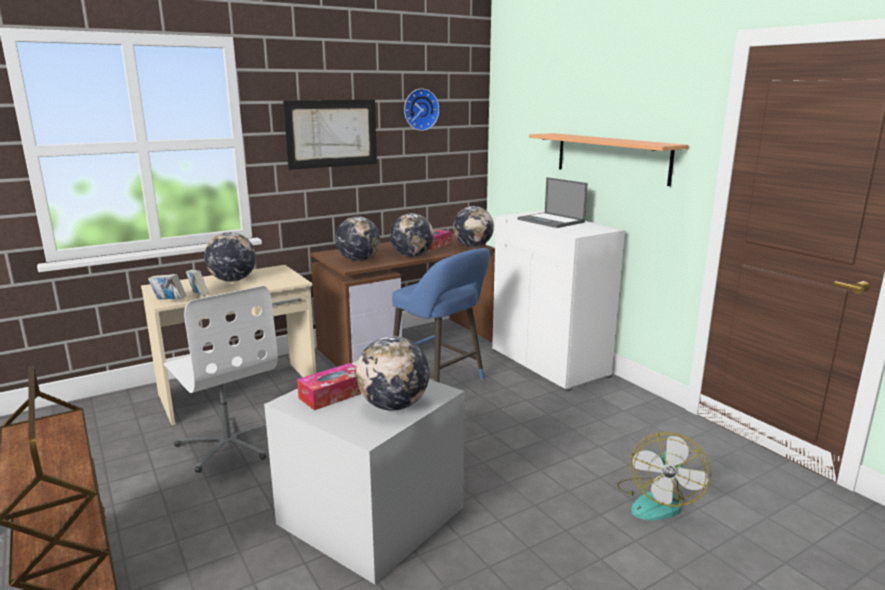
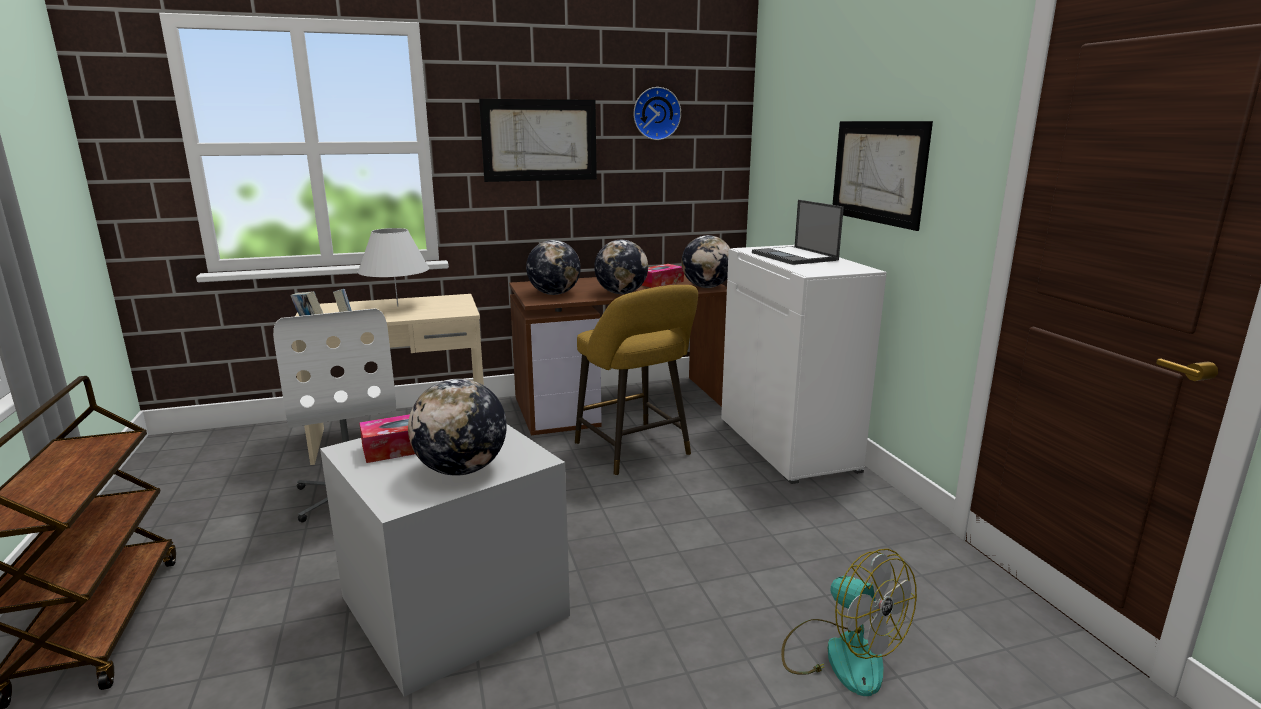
camera: 15 degrees right, 0 degrees up
globe [204,232,256,282] -> white table lamp [358,228,429,307]
blue stool [392,248,490,382] -> yellow stool [575,285,698,476]
shelf [529,133,689,186] -> picture [833,121,933,231]
fan [617,432,711,520] -> fan turned 75 degrees counterclockwise [781,549,917,696]

